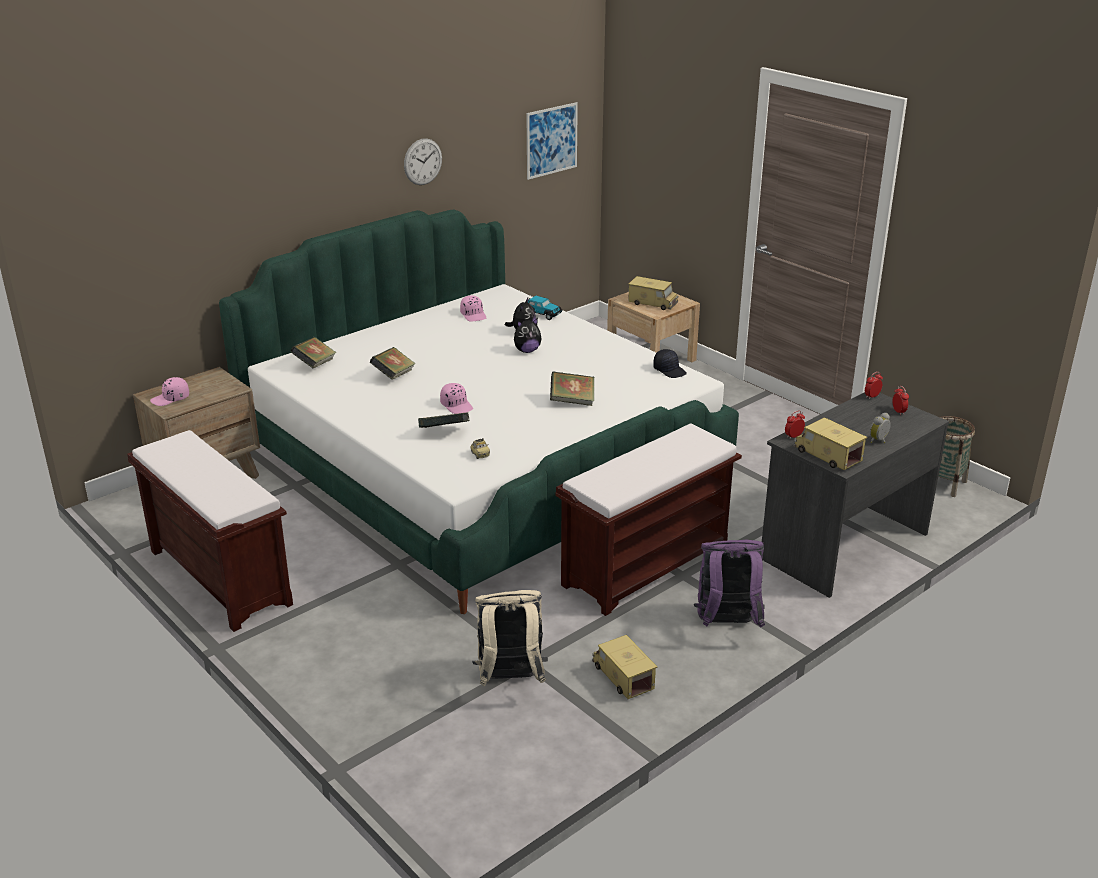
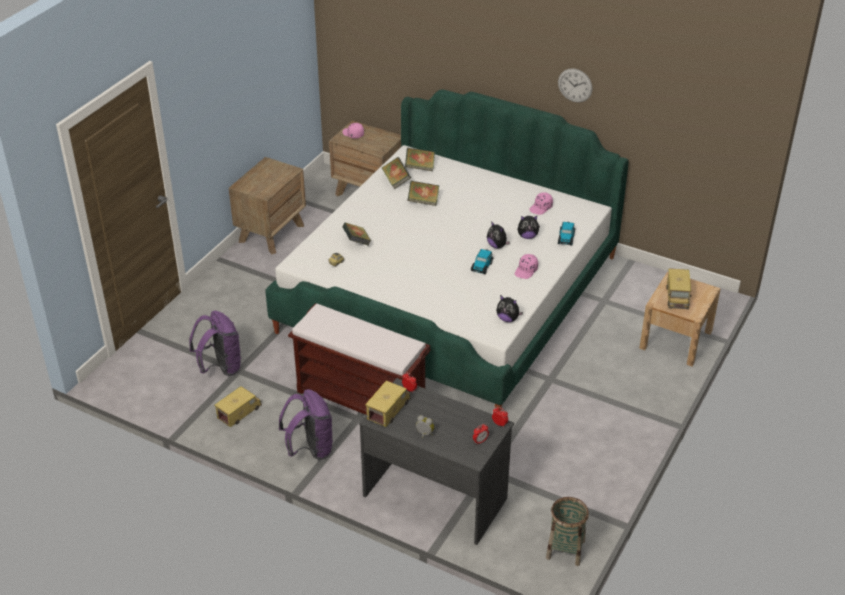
camera: 70 degrees right, 10 degrees up
brown bench [127,430,293,632] -> brown nightstand [229,157,306,255]
pink cap [440,383,473,414] -> pink cap moved to [515,254,538,279]
beige backpack [472,590,548,686] -> purple backpack [189,311,242,376]
picture [526,102,578,180] -> none
book [550,371,594,406] -> book moved to [382,157,411,189]
black cap [653,349,687,378] -> plush toy [496,295,523,322]
none -> toy car [471,249,493,274]

